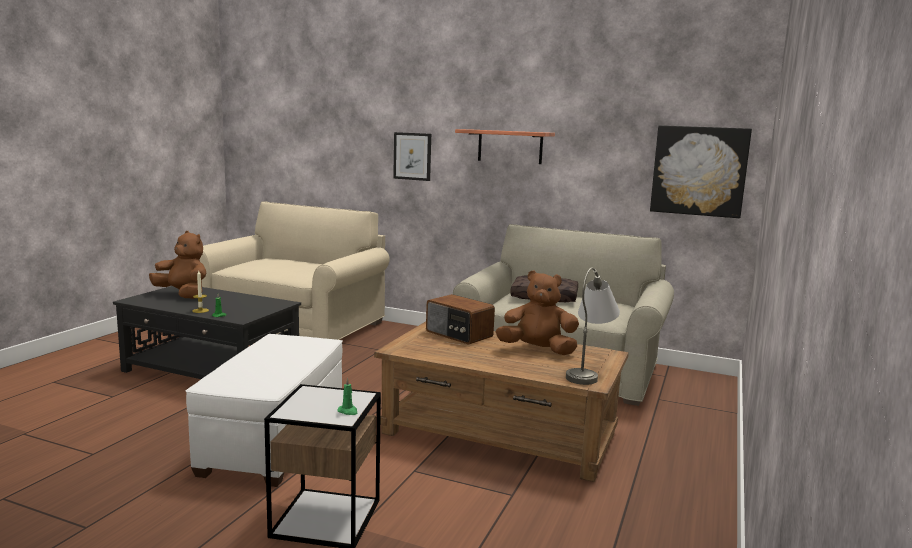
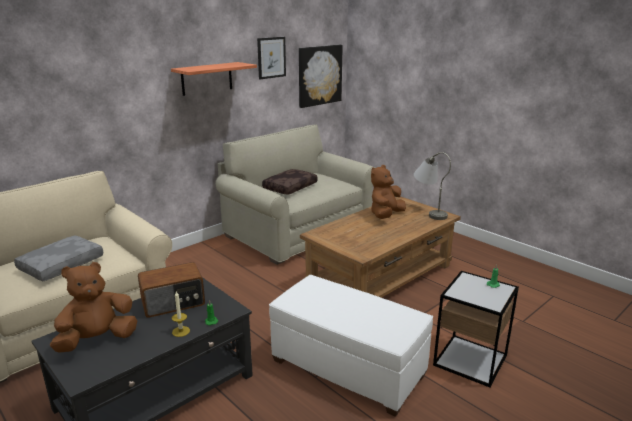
camera: 65 degrees left, 10 degrees up
picture [393,132,431,181] -> picture moved to [257,37,286,79]
radio [426,294,495,344] -> radio moved to [138,262,205,318]
none -> grey pillow [14,235,103,281]

